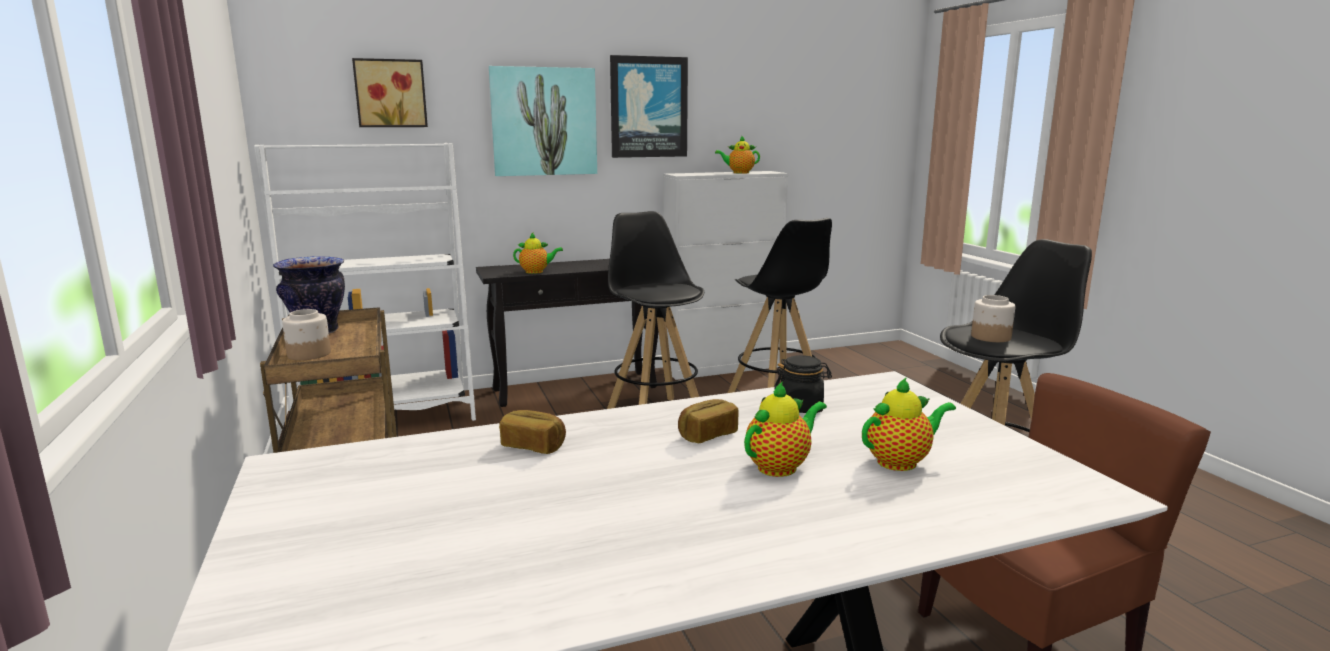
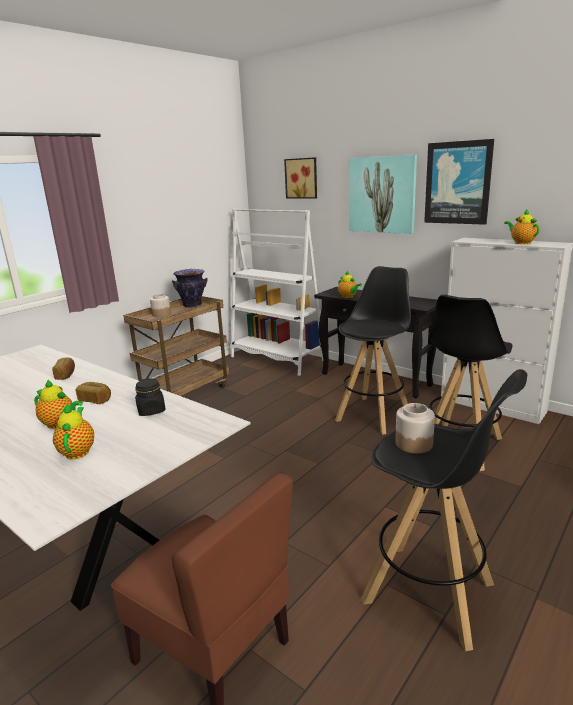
camera: 60 degrees right, 5 degrees up
teapot [862,377,956,471] -> teapot turned 135 degrees counterclockwise [53,404,94,459]

